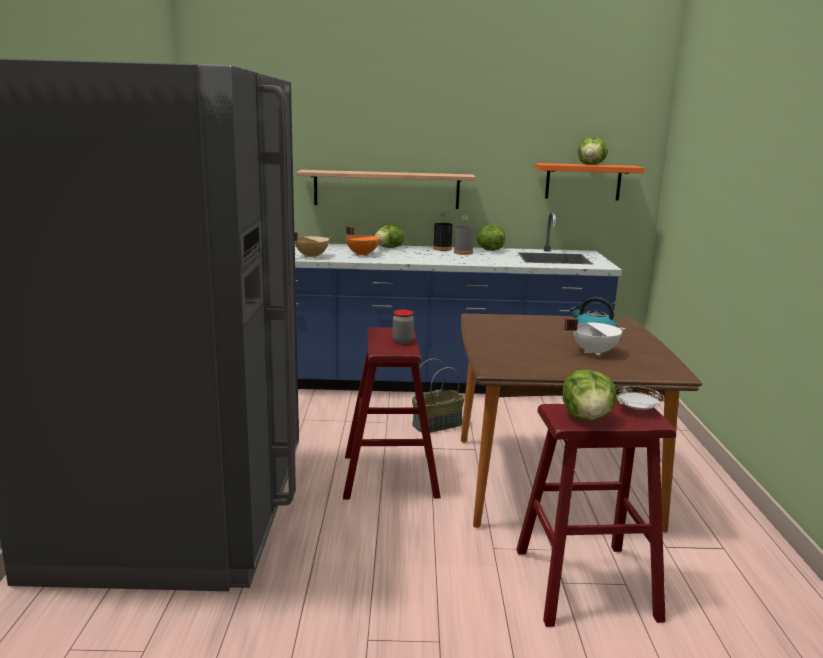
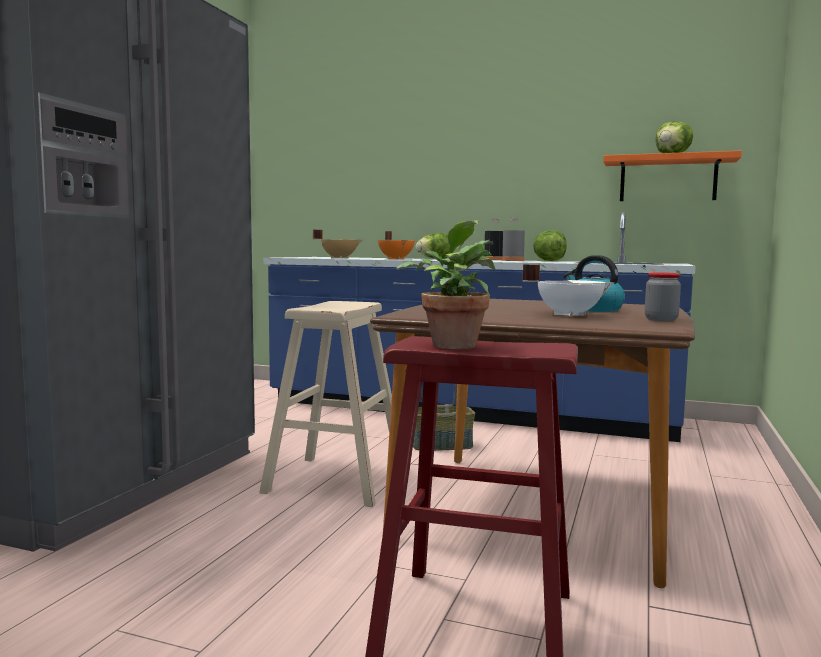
camera: 20 degrees right, 10 degrees down
shelf [296,170,476,209] -> none
red stool [343,327,441,499] -> beige stool [259,301,392,507]
jar [392,310,414,344] -> jar moved to [645,272,681,321]
lettuce [563,369,616,420] -> potted plant [397,220,496,349]
white plate [616,386,664,410] -> none

